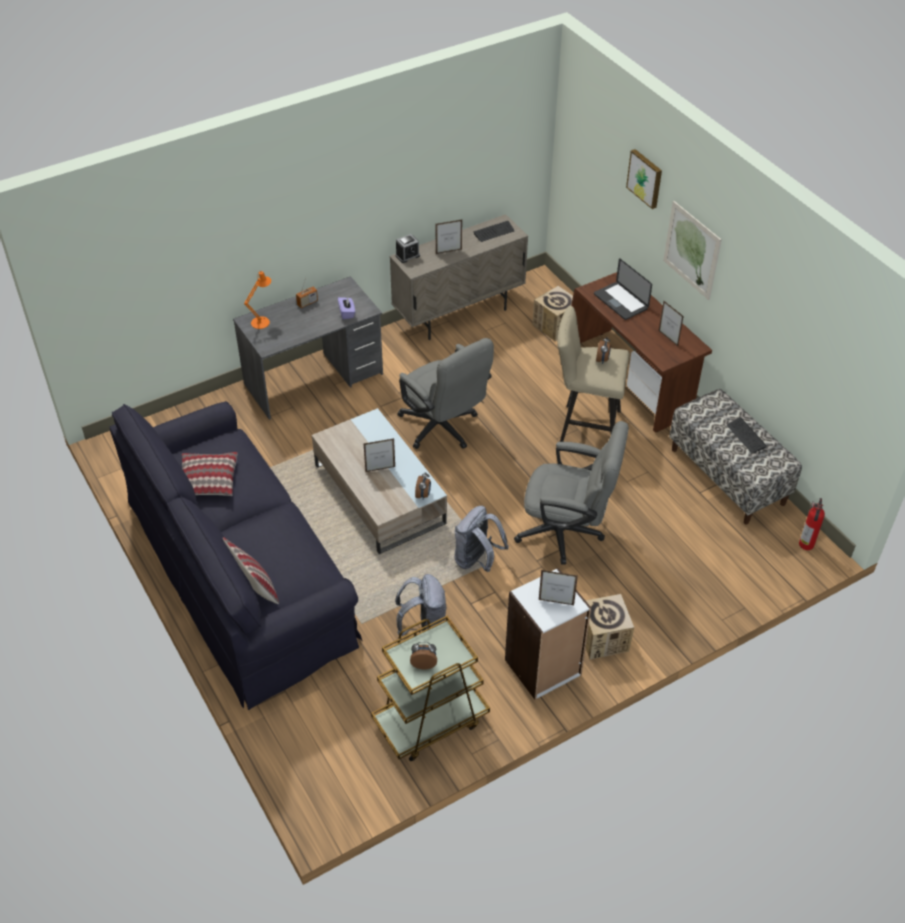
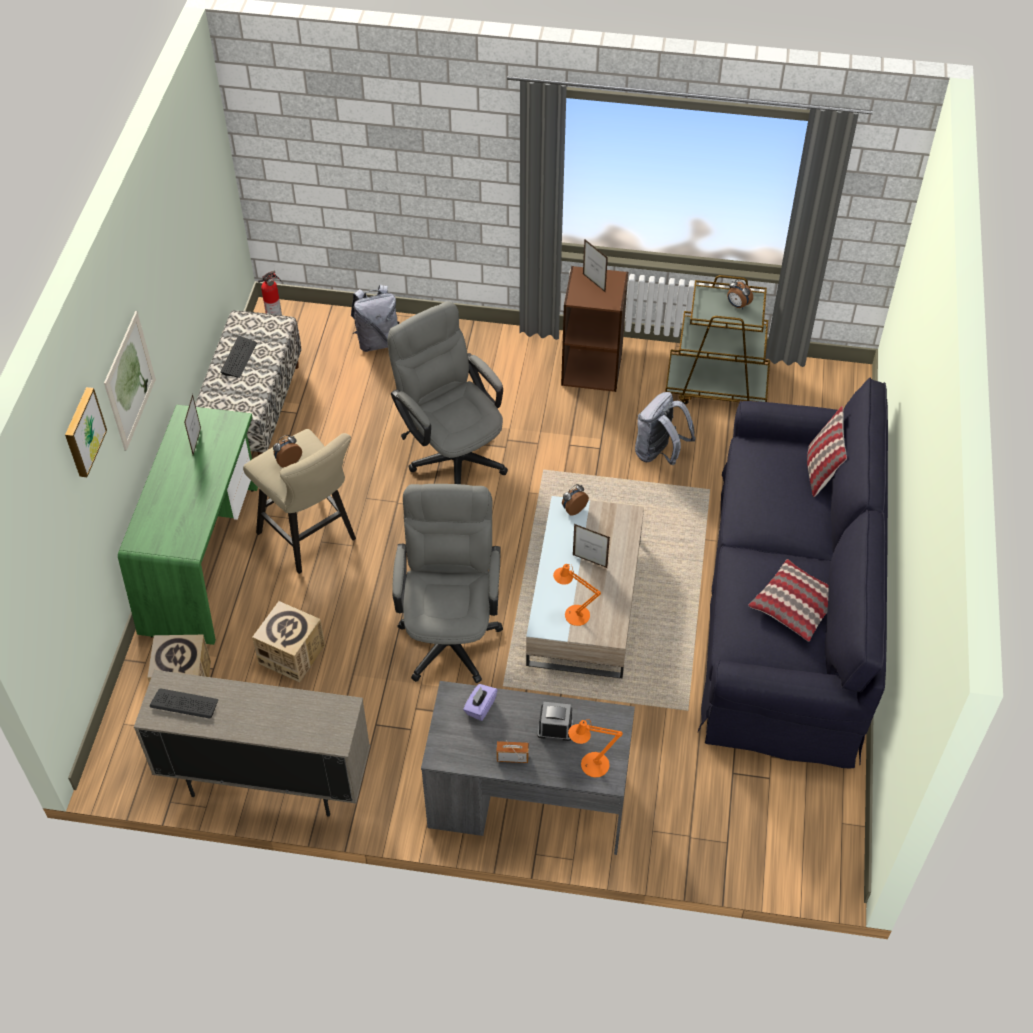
camera: 140 degrees left, 5 degrees up
alarm clock [395,234,420,263] -> alarm clock moved to [538,702,573,741]
picture frame [436,219,462,254] -> none
grey backpack [455,506,509,572] -> grey backpack moved to [351,285,400,352]
white bookcase [505,568,591,700] -> brown bookcase [561,266,628,392]
brown desk [571,272,712,433] -> green desk [118,405,258,645]
cardboard box [585,594,634,659] -> cardboard box moved to [252,601,325,682]
laptop [594,258,652,320] -> none
none -> orange table lamp [553,564,601,626]

